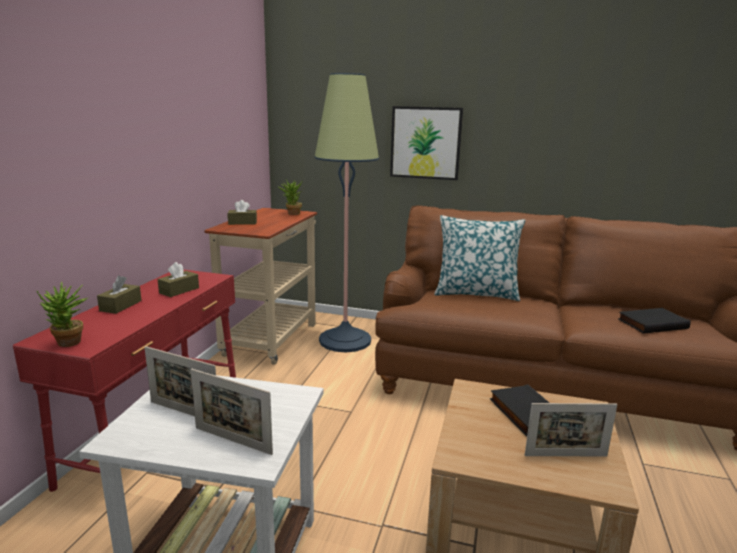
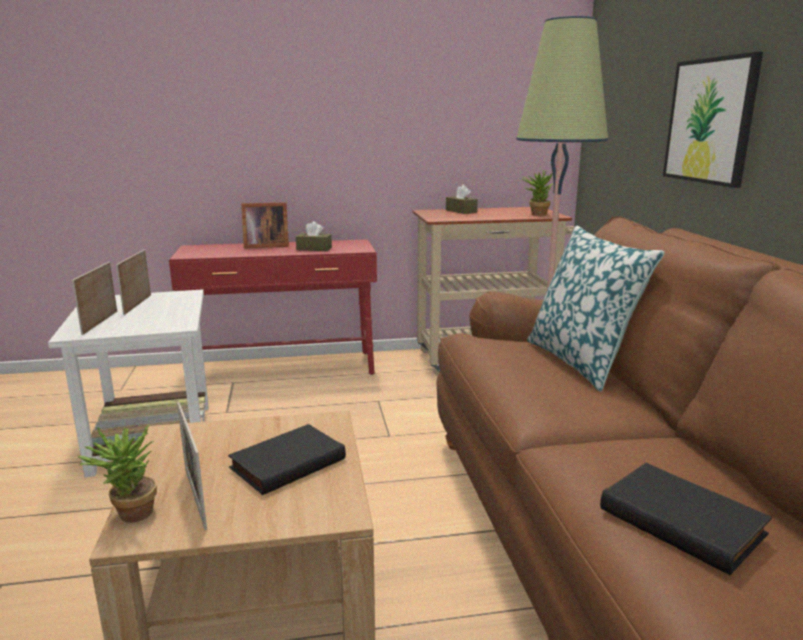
camera: 65 degrees right, 0 degrees up
potted plant [37,282,88,347] -> potted plant moved to [78,423,157,522]
brown tissue box [97,276,142,314] -> picture frame [241,202,289,248]

